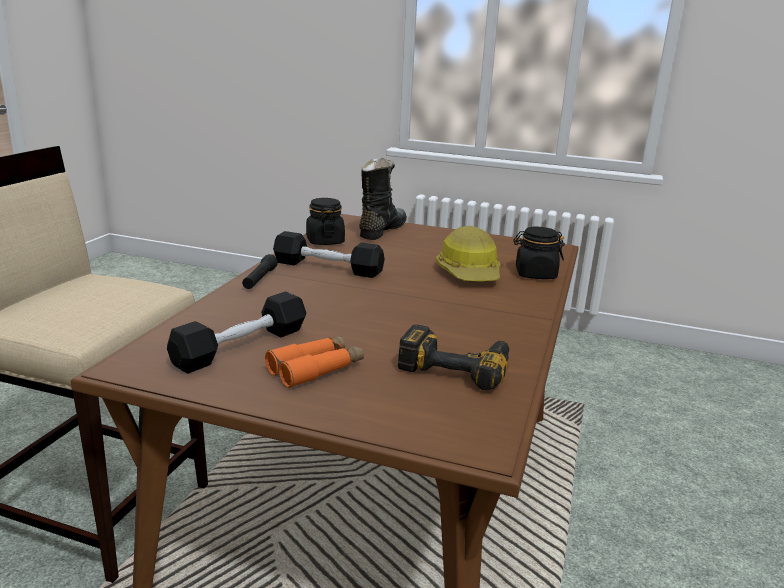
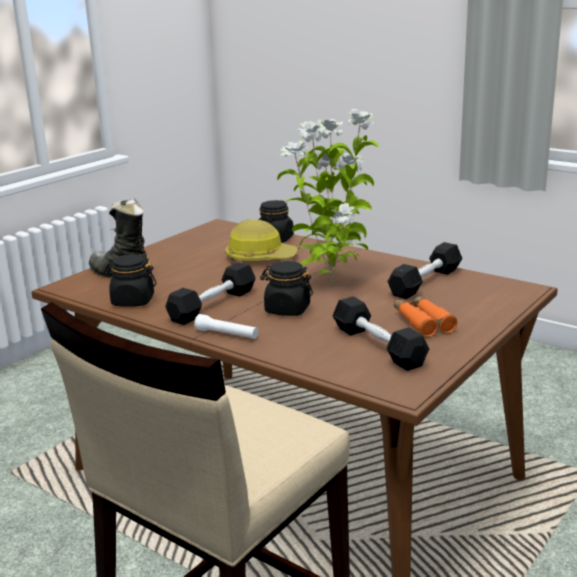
camera: 70 degrees left, 0 degrees up
black flashlight [242,254,278,289] -> white flashlight [194,314,258,339]
power drill [398,324,509,391] -> black dumbbell [387,242,462,299]
none -> black jar [260,261,313,316]
none -> potted plant [277,109,379,286]

